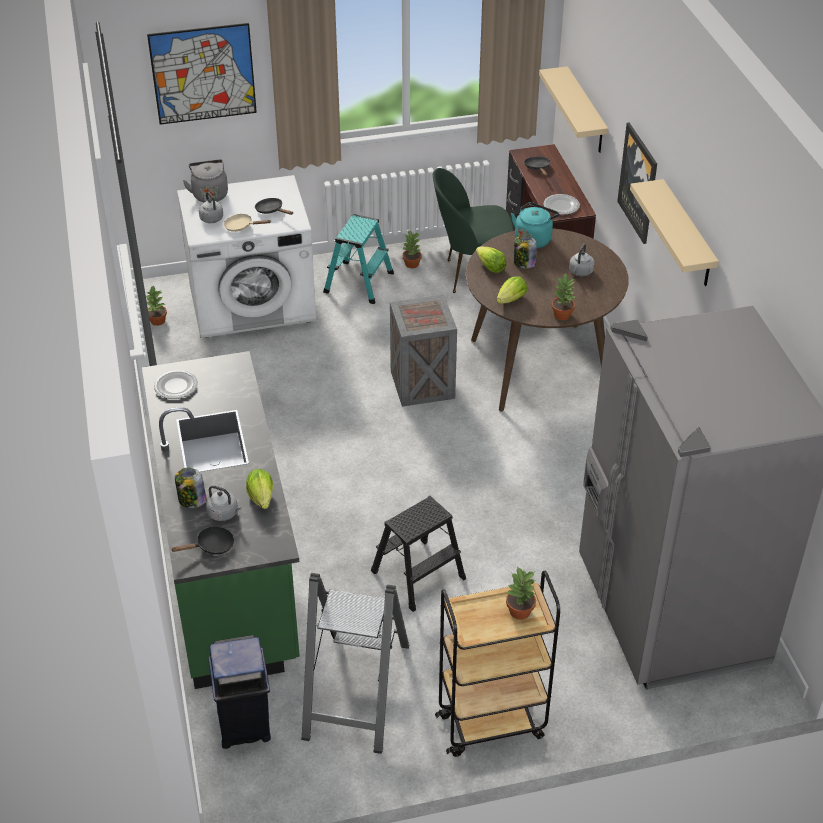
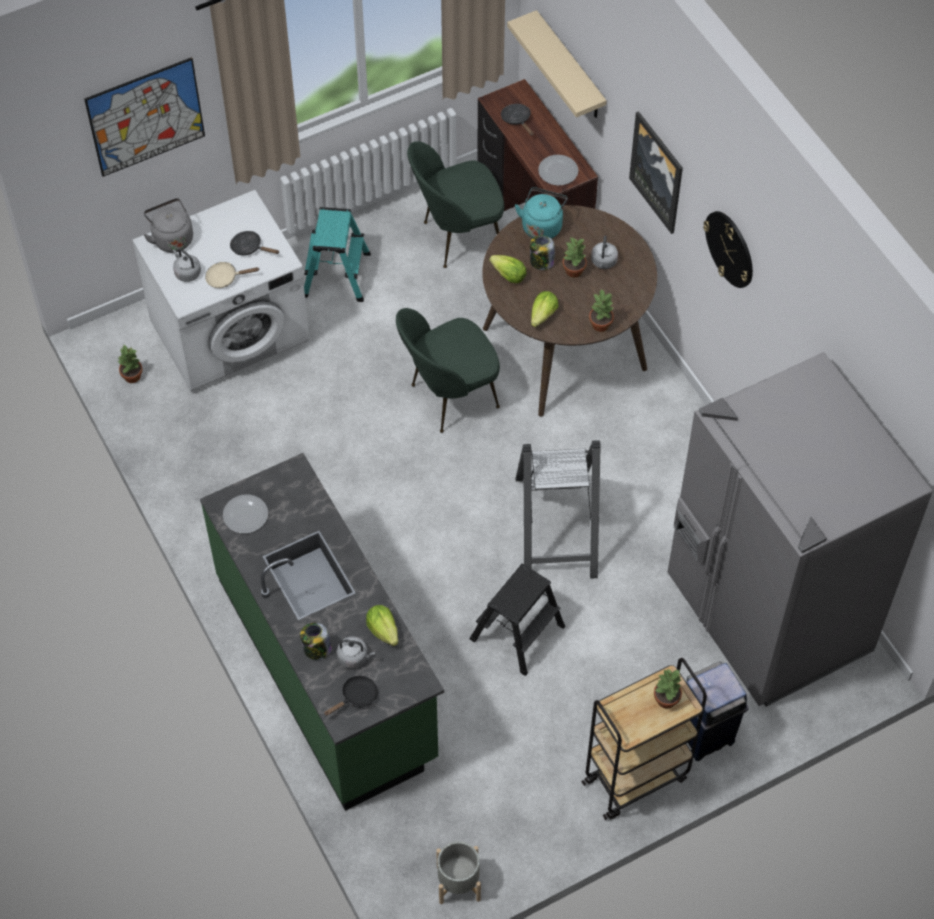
camera: 15 degrees left, 15 degrees up
blue trash can [209,635,271,749] -> blue trash can moved to [686,661,749,761]
grey step ladder [301,573,409,754] -> grey step ladder moved to [515,440,601,578]
crate [390,295,457,407] -> green chair [396,308,500,433]
potted plant [402,231,422,268] -> potted plant moved to [563,237,587,278]
beige shelf [630,179,719,286] -> wall clock [703,211,753,288]
none -> grey planter [436,841,481,904]

